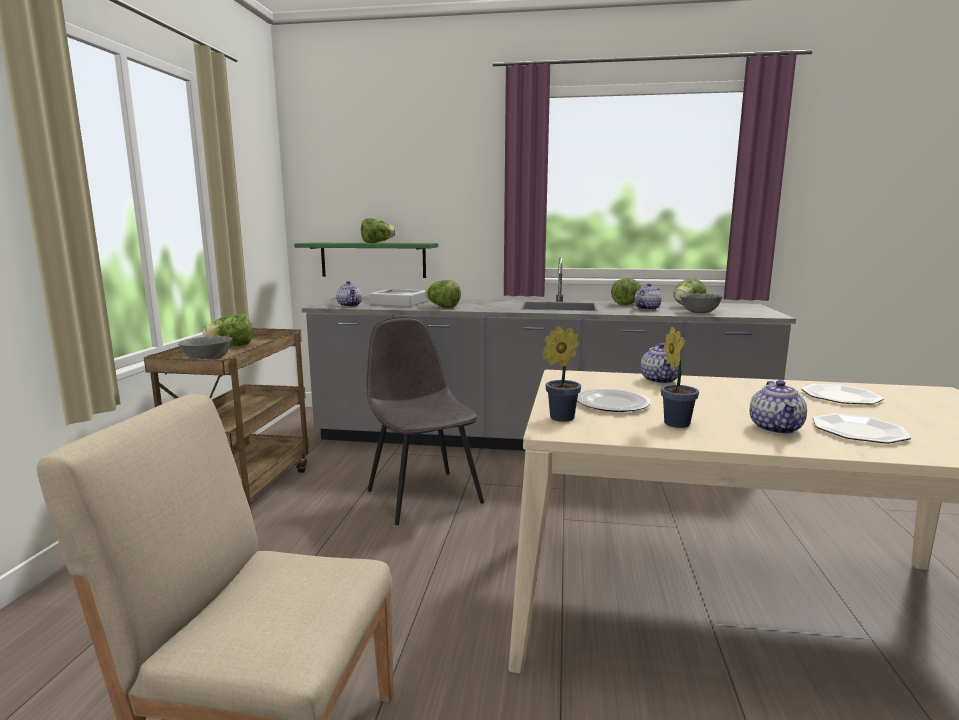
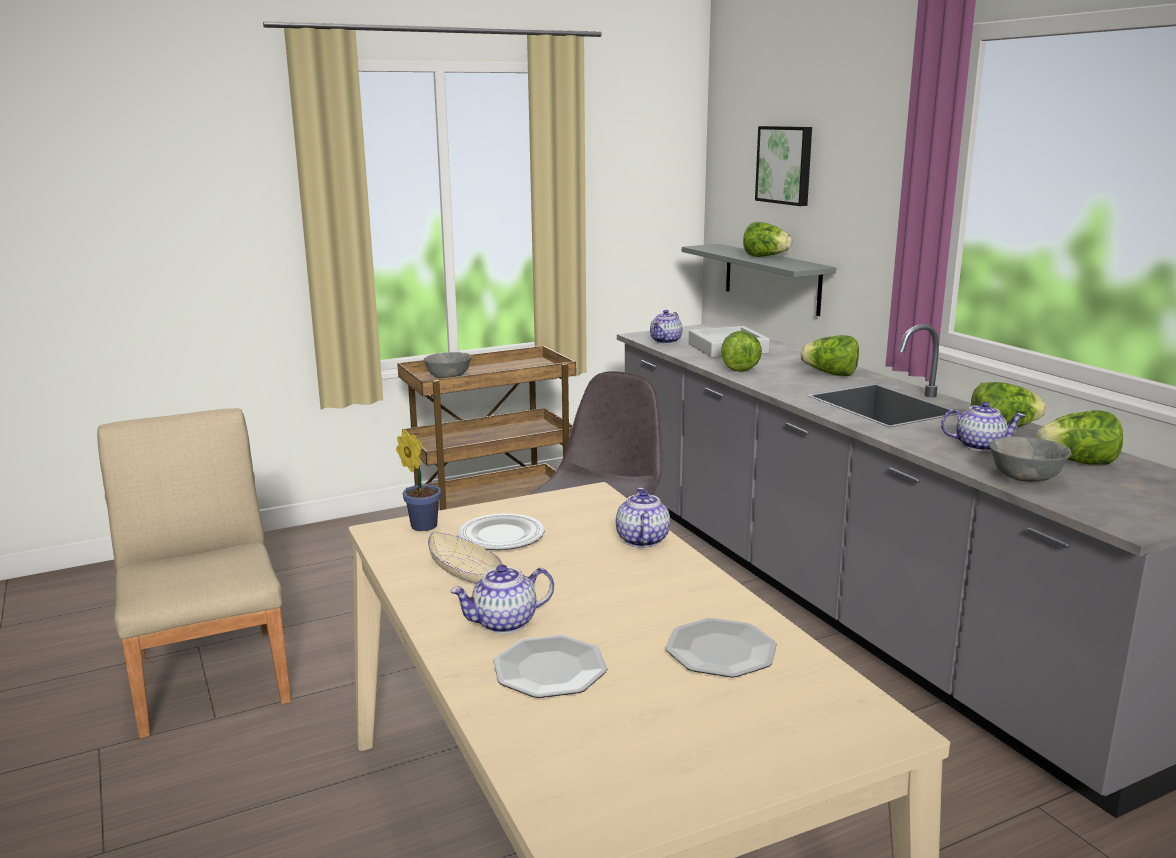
camera: 55 degrees right, 5 degrees up
lettuce [203,314,253,346] -> lettuce moved to [801,335,859,376]
green shelf [294,243,438,278] -> grey shelf [682,244,836,316]
teapot [641,343,682,384] -> teapot turned 120 degrees clockwise [616,488,670,548]
potted plant [661,326,699,428] -> beige bowl [428,532,502,584]
none -> picture [755,126,812,206]

